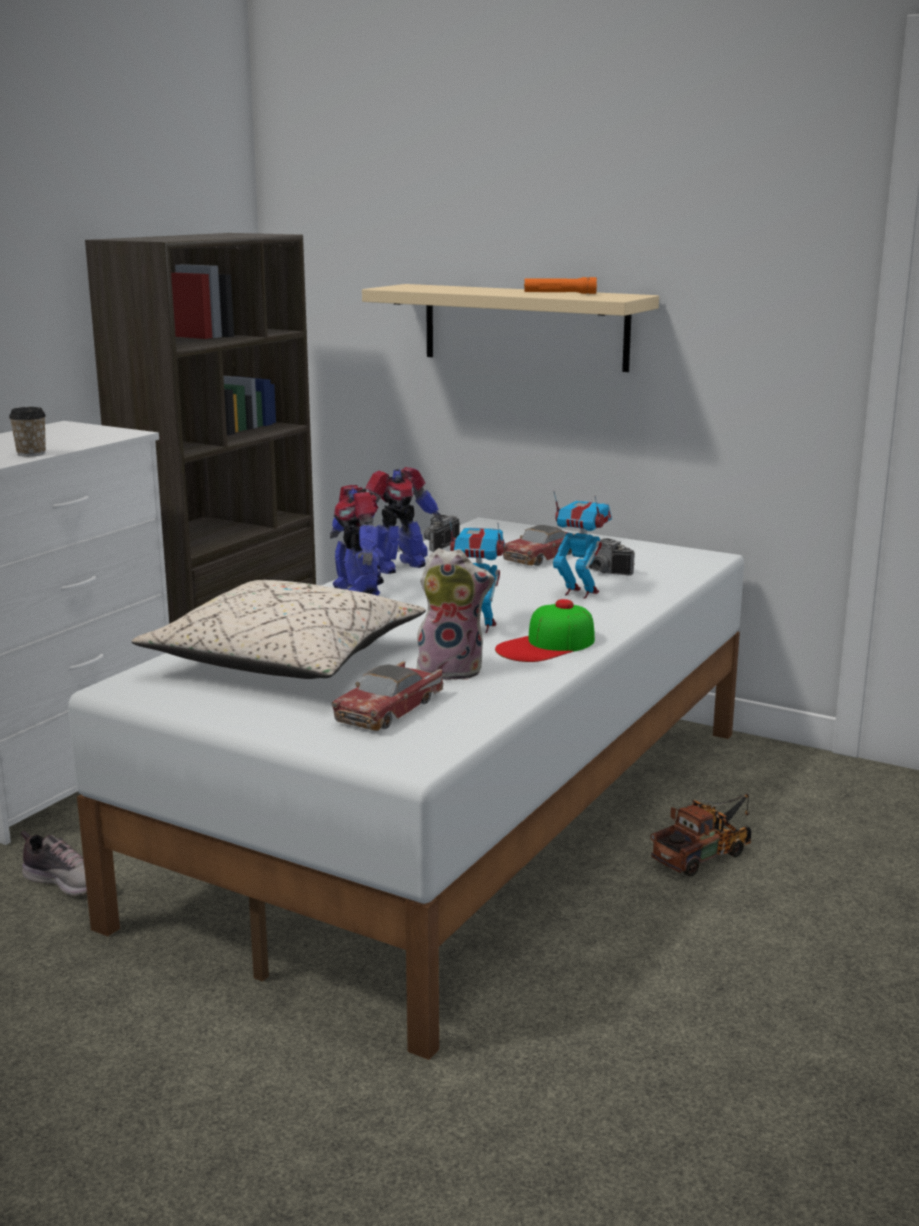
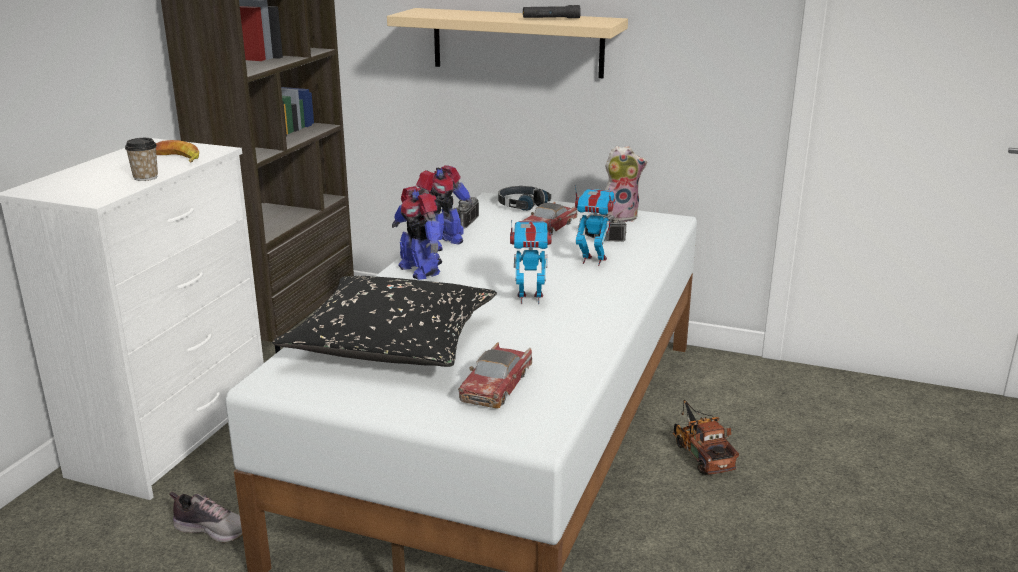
camera: 10 degrees left, 5 degrees up
beige pillow [131,580,426,679] -> black pillow [272,276,497,367]
plush toy [417,548,494,680] -> plush toy moved to [605,146,647,222]
cap [495,599,595,662] -> none
orange flashlight [524,277,597,294] -> black flashlight [523,5,581,18]
toy truck [650,793,751,876] -> toy truck turned 60 degrees counterclockwise [673,399,739,475]
none -> banana [156,140,199,162]
none -> black headphones [498,186,551,211]

